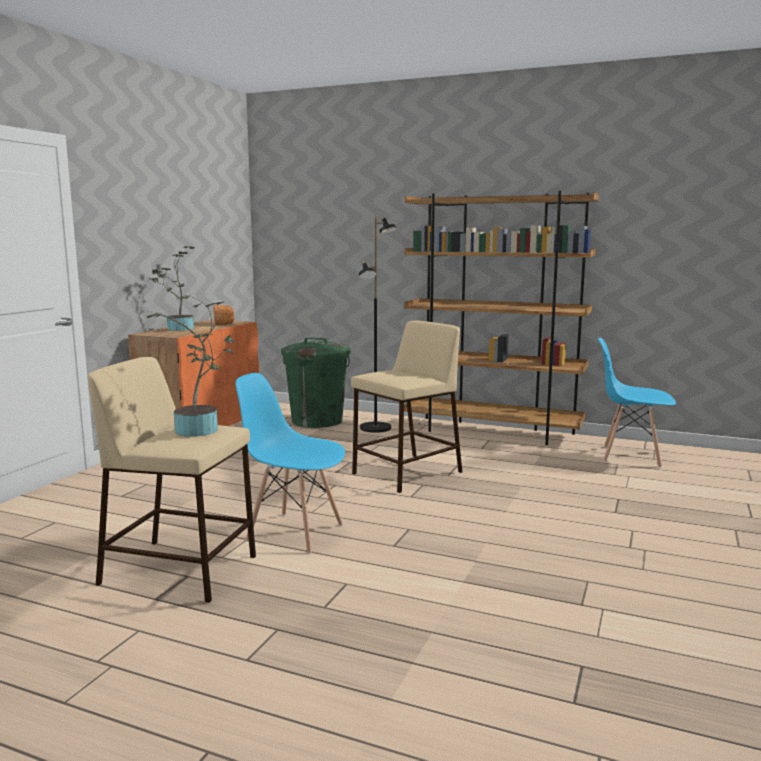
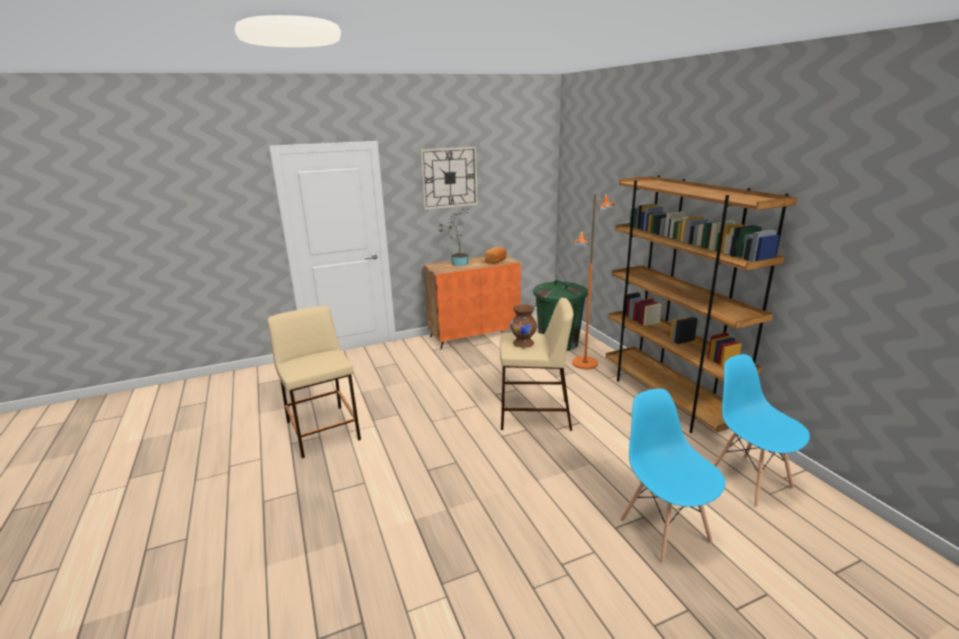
camera: 45 degrees right, 10 degrees up
potted plant [147,295,235,437] -> none
blue chair [235,373,345,554] -> blue chair moved to [620,388,726,564]
black floor lamp [359,215,397,433] -> orange floor lamp [572,194,615,369]
none -> wall clock [420,147,478,210]
none -> brown vase [510,304,537,348]

